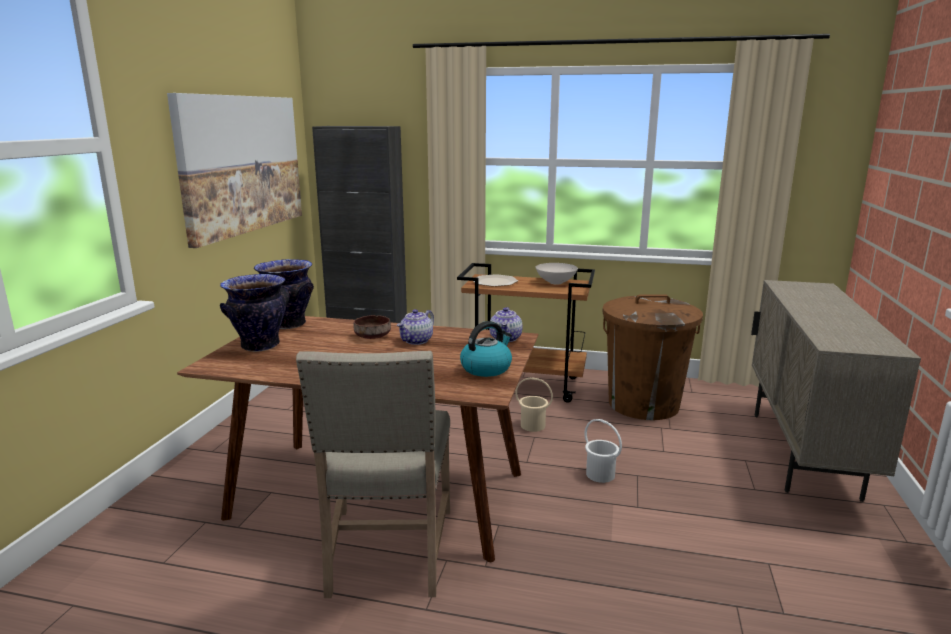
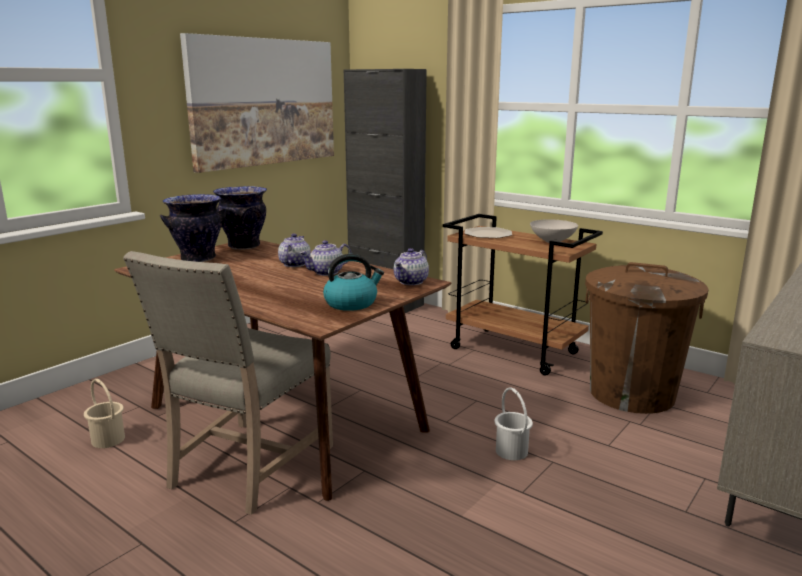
camera: 25 degrees right, 0 degrees up
brown bowl [354,315,391,339] -> teapot [278,234,311,267]
beige bucket [515,377,553,432] -> beige bucket moved to [84,379,125,448]

